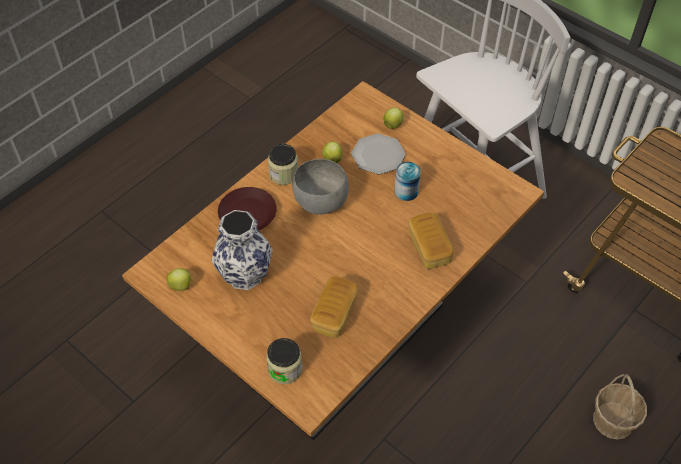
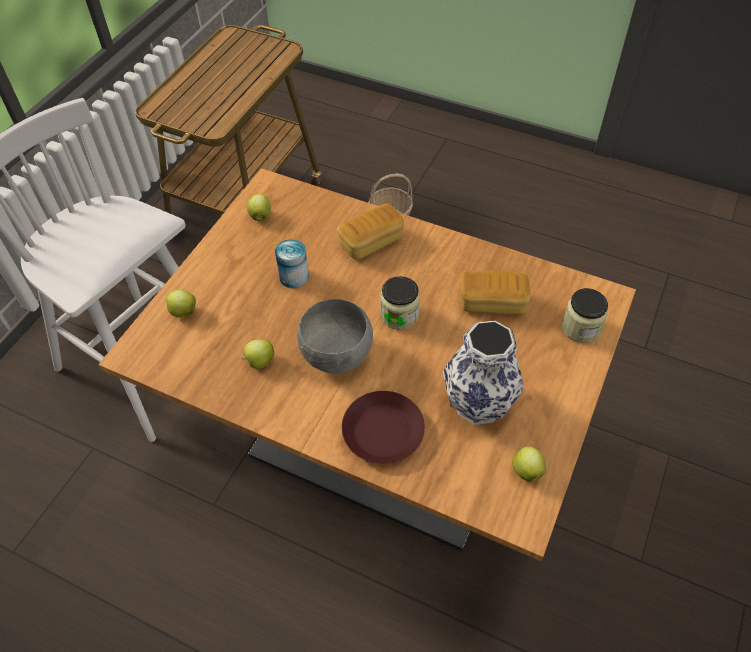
camera: 105 degrees left, 0 degrees up
jar [268,144,298,185] -> jar moved to [380,276,420,330]
plate [351,134,406,174] -> none
none -> apple [247,194,271,221]

